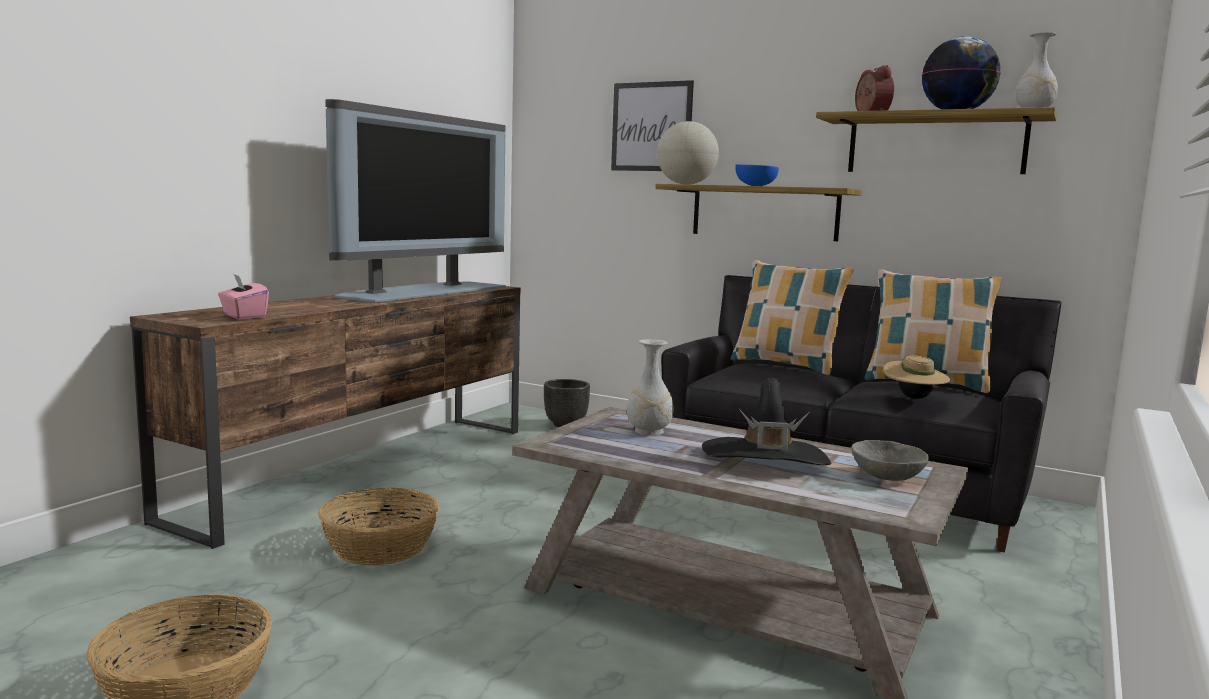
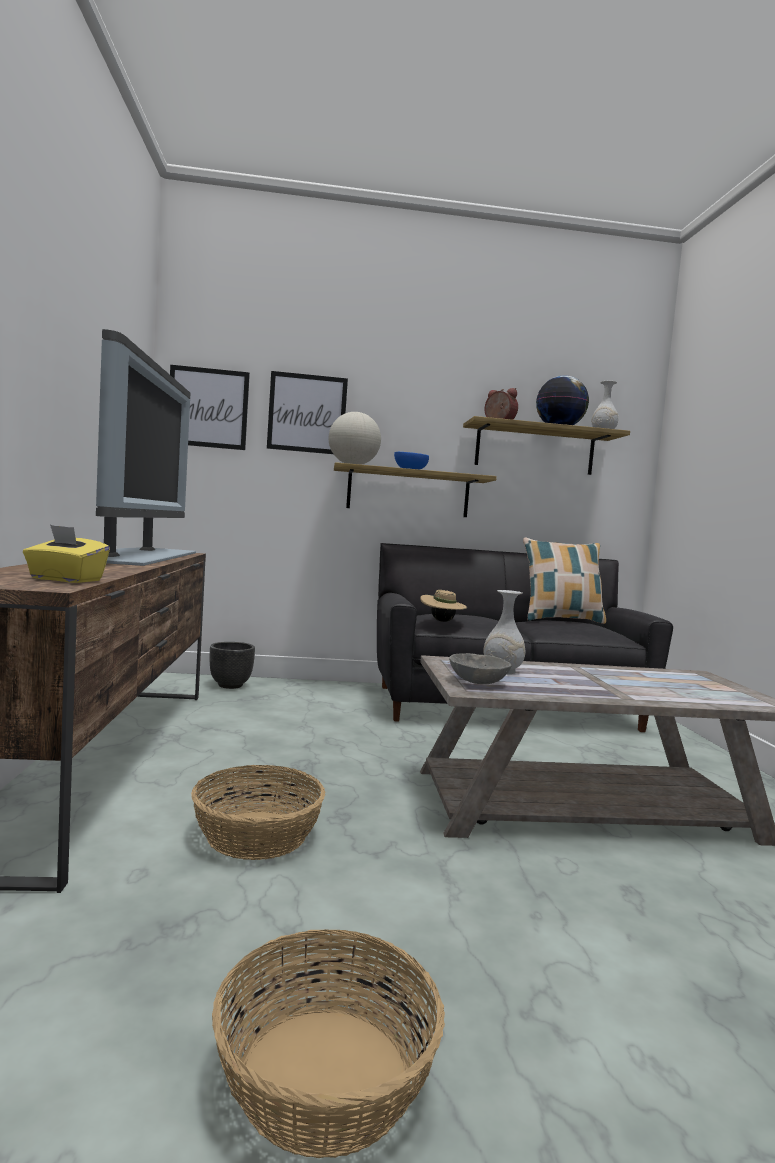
camera: 35 degrees left, 5 degrees down
pink tissue box [218,274,269,319] -> yellow tissue box [23,525,110,583]
black hat [702,377,831,465] -> none
pillow [731,260,854,375] -> none
grey bowl [851,440,929,481] -> grey bowl moved to [449,653,511,684]
beige hat [883,356,950,399] -> beige hat moved to [420,590,467,622]
none -> picture [170,365,250,450]

